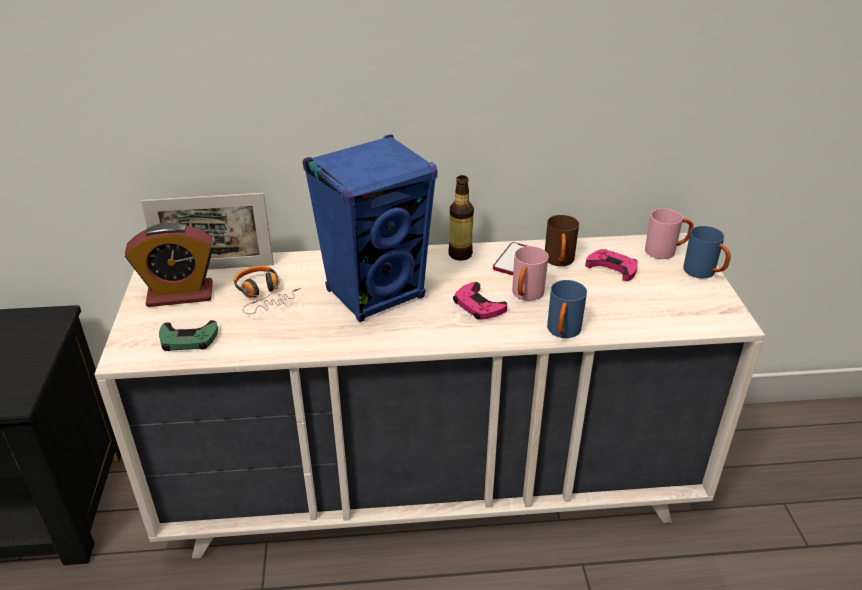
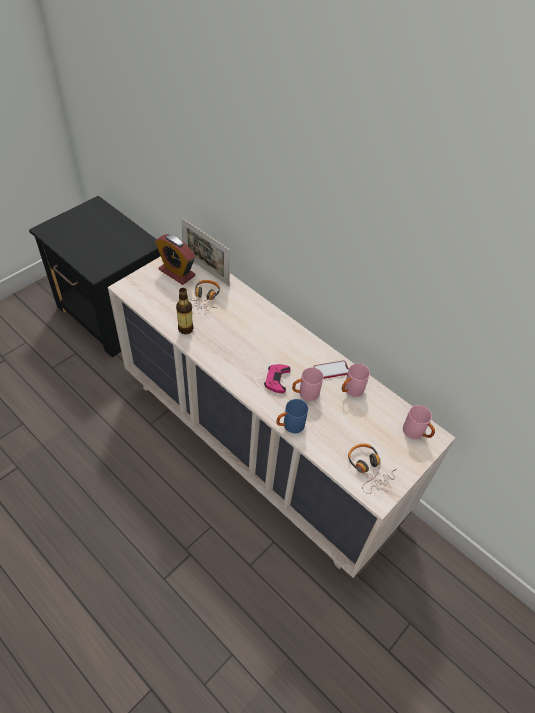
camera: 45 degrees right, 15 degrees up
green game controller [159,320,218,351] -> none
blue speaker [303,135,438,322] -> none
bottle [449,175,474,261] -> bottle moved to [176,288,194,334]
brown mug [545,215,579,266] -> pink mug [342,364,370,397]
pink game controller [585,249,638,281] -> none
blue mug [683,226,731,279] -> none
none -> headphones [348,443,397,494]

